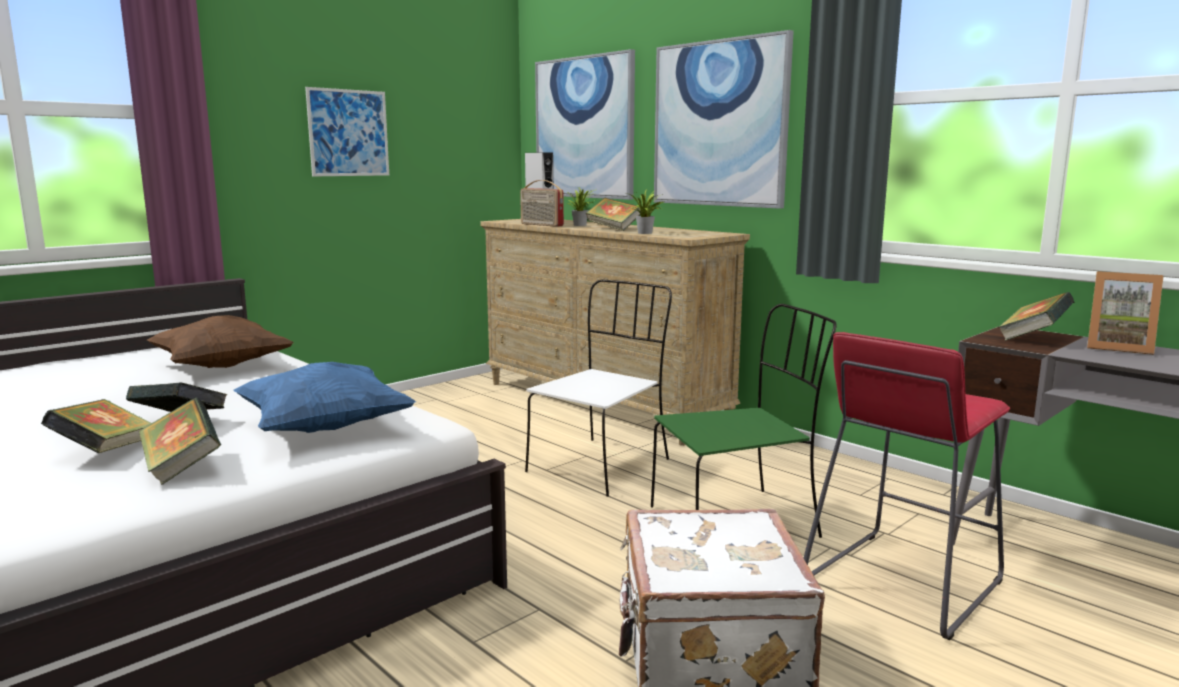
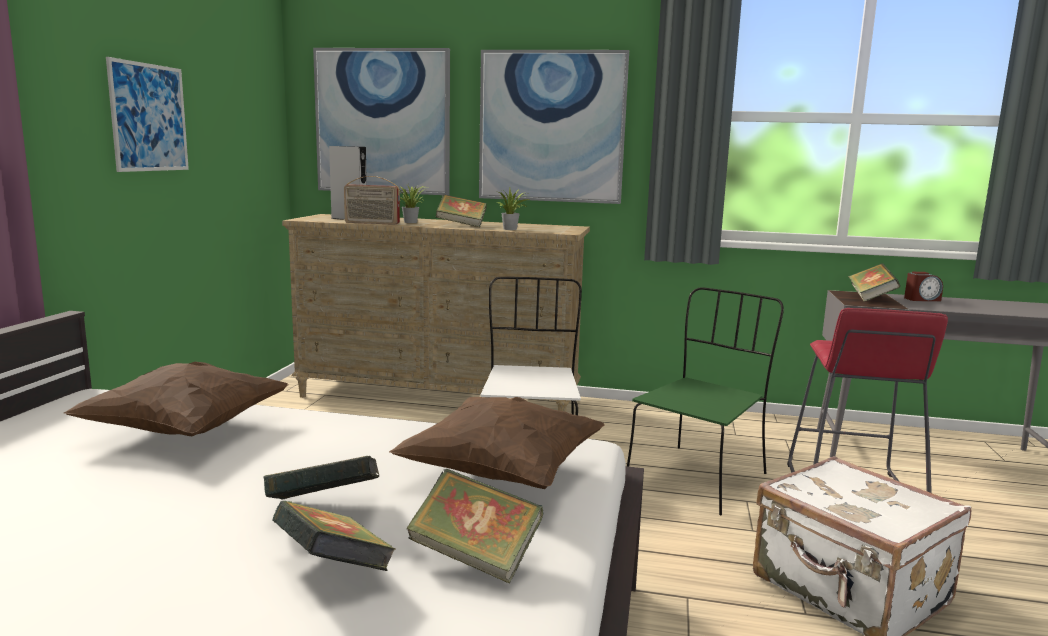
camera: 35 degrees left, 0 degrees up
blue pillow [233,362,416,433] -> brown pillow [389,397,605,489]
picture frame [1087,271,1164,355] -> alarm clock [904,272,943,301]

